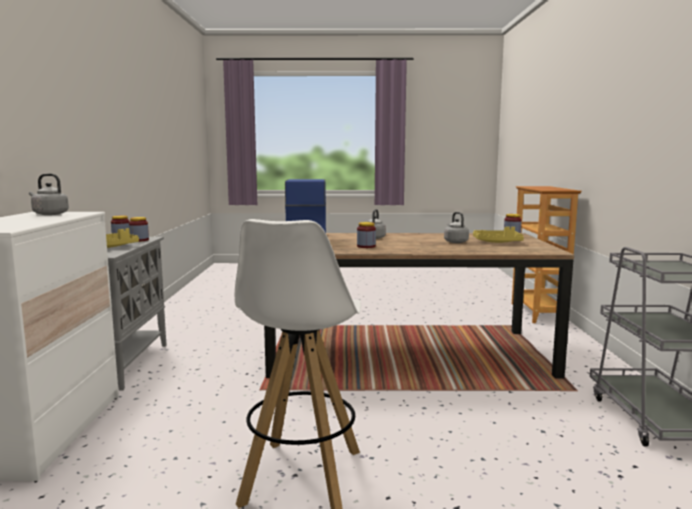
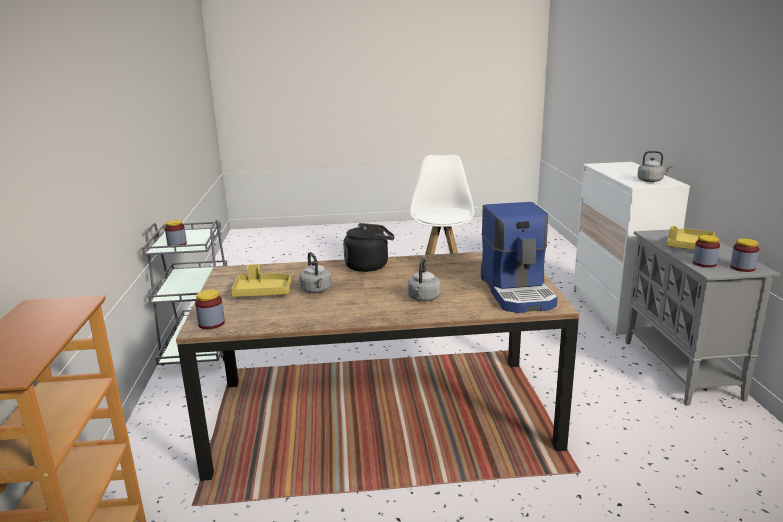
camera: 175 degrees right, 10 degrees up
jar [357,222,376,248] -> jar moved to [165,220,187,246]
none -> black kettle [343,223,395,272]

